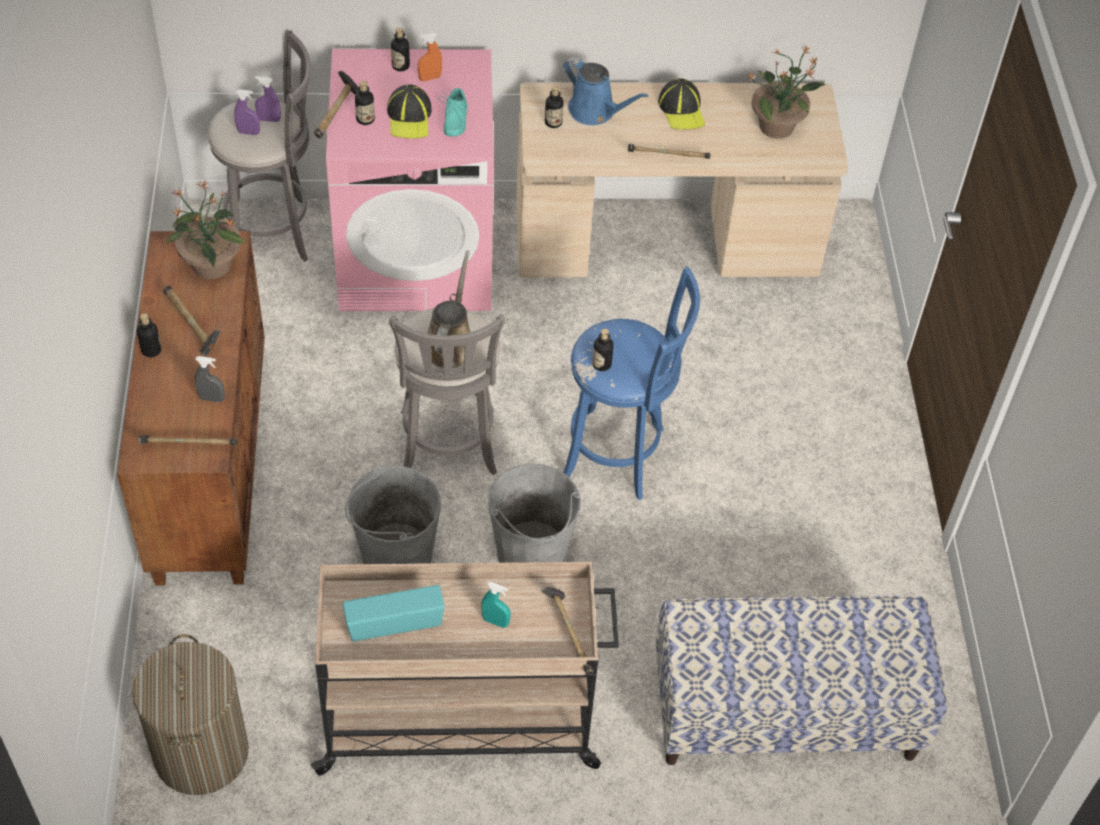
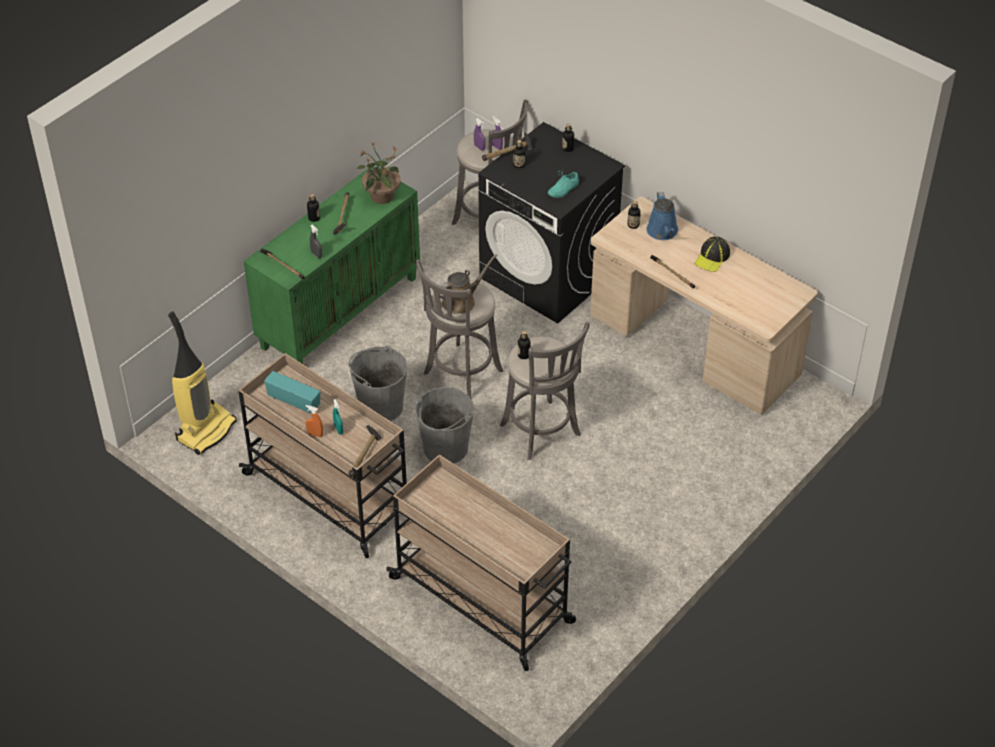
camera: 45 degrees right, 5 degrees down
brown cabinet [117,231,265,586] -> green cabinet [244,166,420,364]
laundry basket [132,634,249,795] -> vacuum cleaner [168,311,237,455]
pink washing machine [326,49,494,311] -> black washing machine [478,122,625,324]
cap [387,84,432,138] -> none
orange spray bottle [418,32,442,81] -> orange spray bottle moved to [305,405,323,437]
blue stool [563,267,700,500] -> grey stool [500,322,590,460]
bench [656,596,947,765] -> beige cart [386,454,576,671]
potted plant [746,45,826,139] -> none

